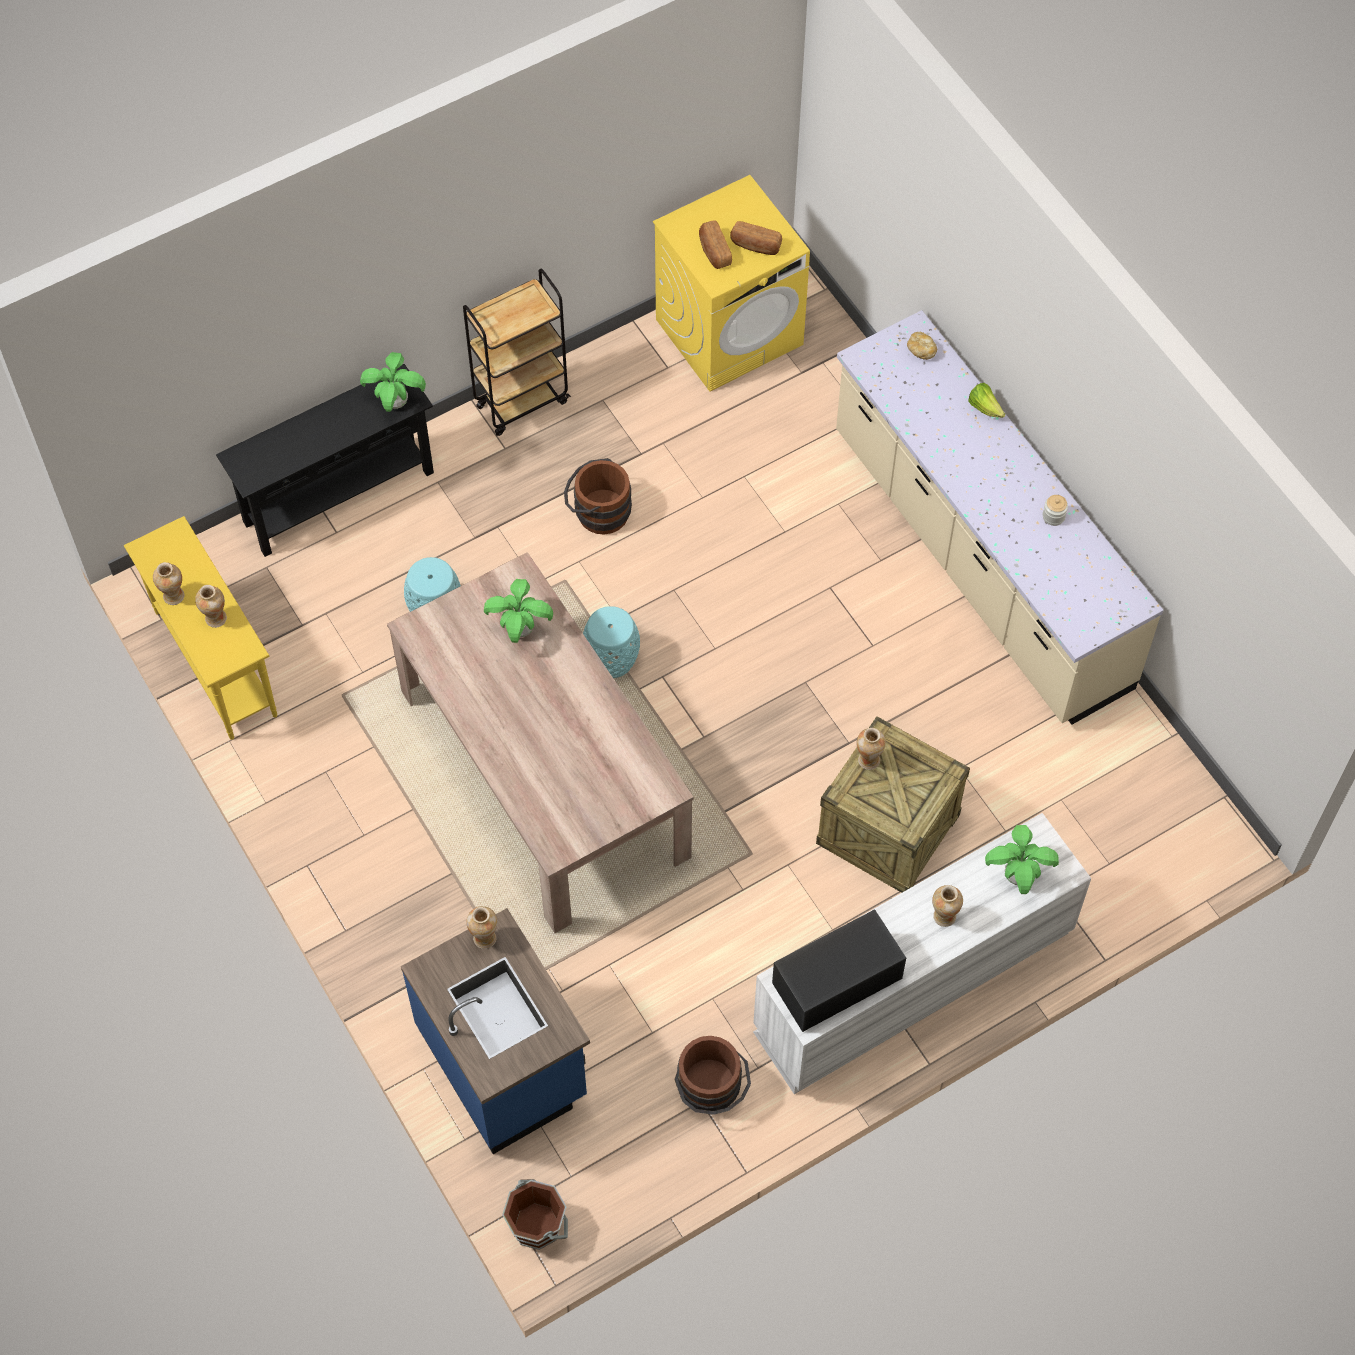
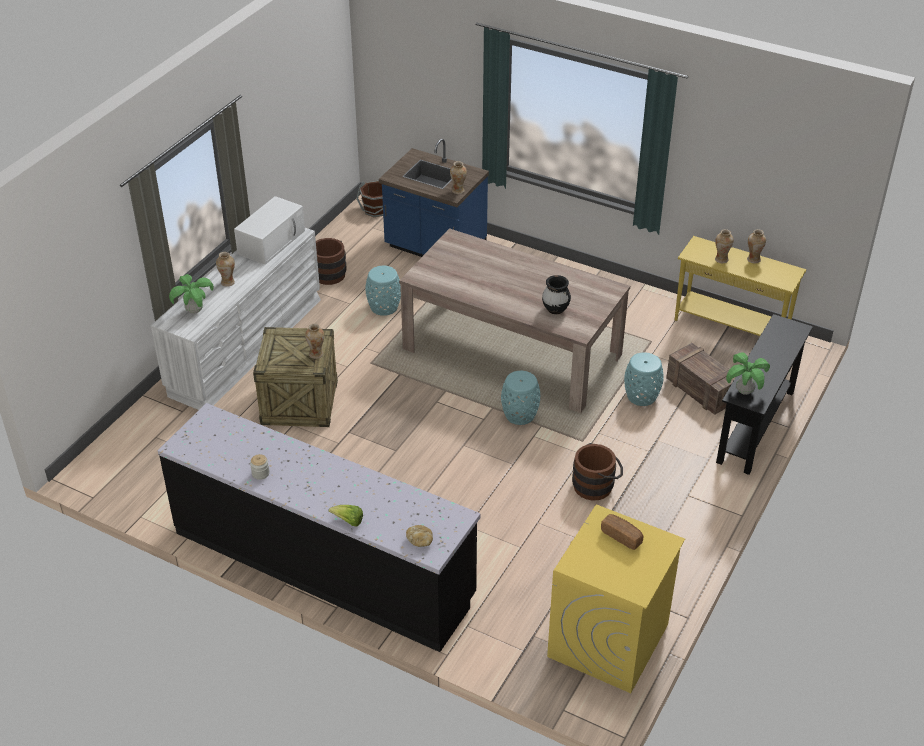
camera: 150 degrees right, 20 degrees down
brown cart [463,269,571,436] -> none
potted plant [484,579,553,643] -> black vase [542,275,571,314]
bread [730,221,782,255] -> none
black microwave [772,909,906,1032] -> white microwave [234,196,305,265]
beige counter [836,310,1163,725] -> black counter [158,403,481,652]
none -> turquoise stool [365,266,401,316]
none -> crate [666,343,735,415]

